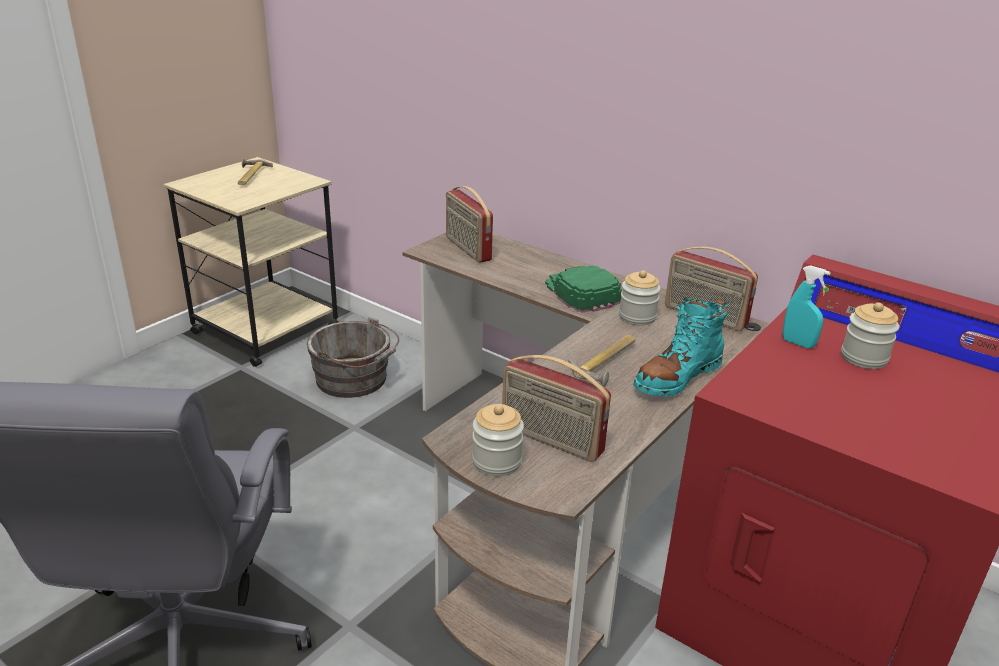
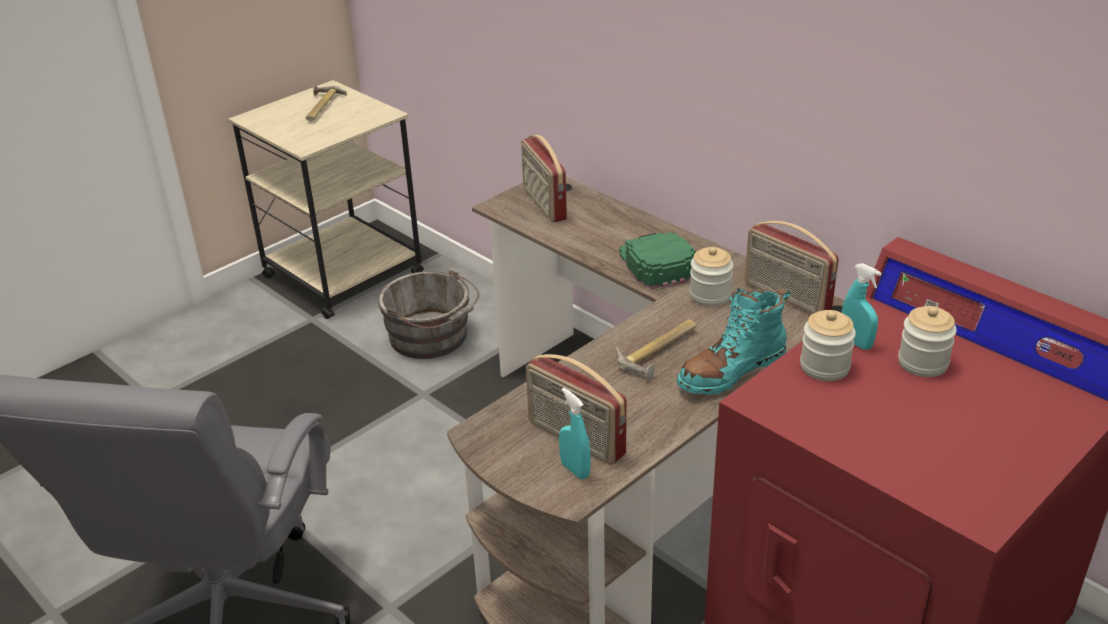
camera: 10 degrees right, 5 degrees up
jar [472,404,524,476] -> jar moved to [800,310,856,381]
none -> turquoise spray bottle [559,387,591,479]

